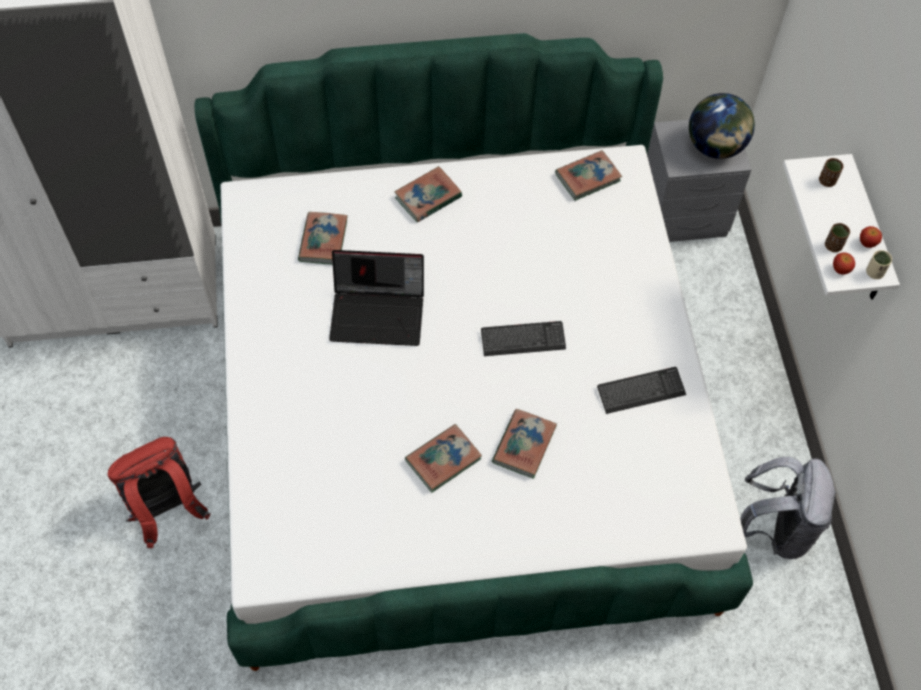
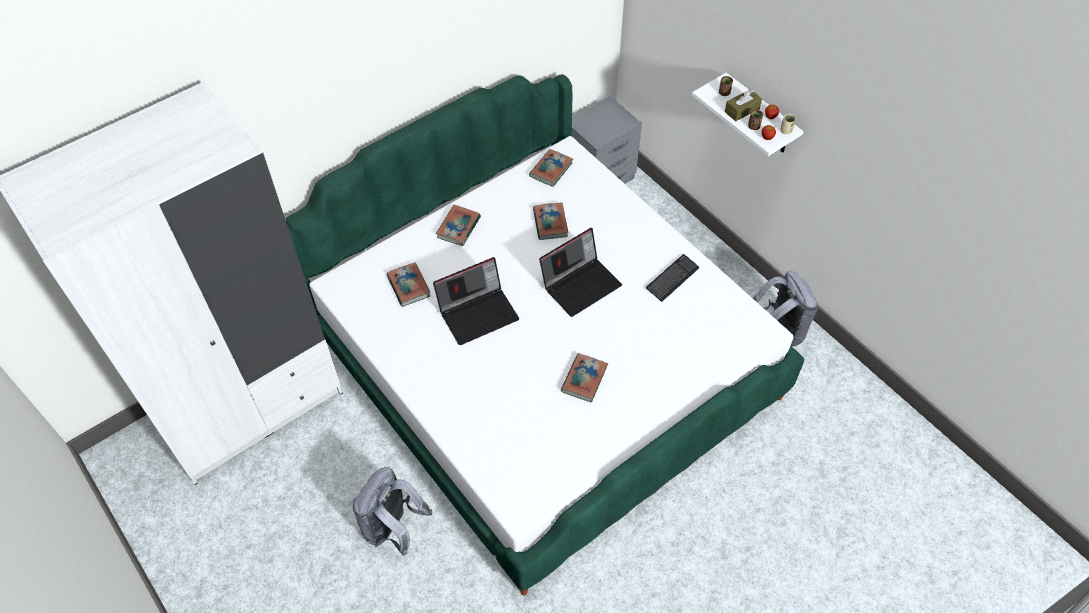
camera: 30 degrees left, 5 degrees down
red backpack [108,437,211,548] -> grey backpack [353,467,432,556]
keyboard [481,321,566,356] -> laptop [539,228,622,317]
book [492,409,557,479] -> book moved to [533,203,568,240]
globe [689,93,755,159] -> none
none -> brown tissue box [725,89,762,121]

